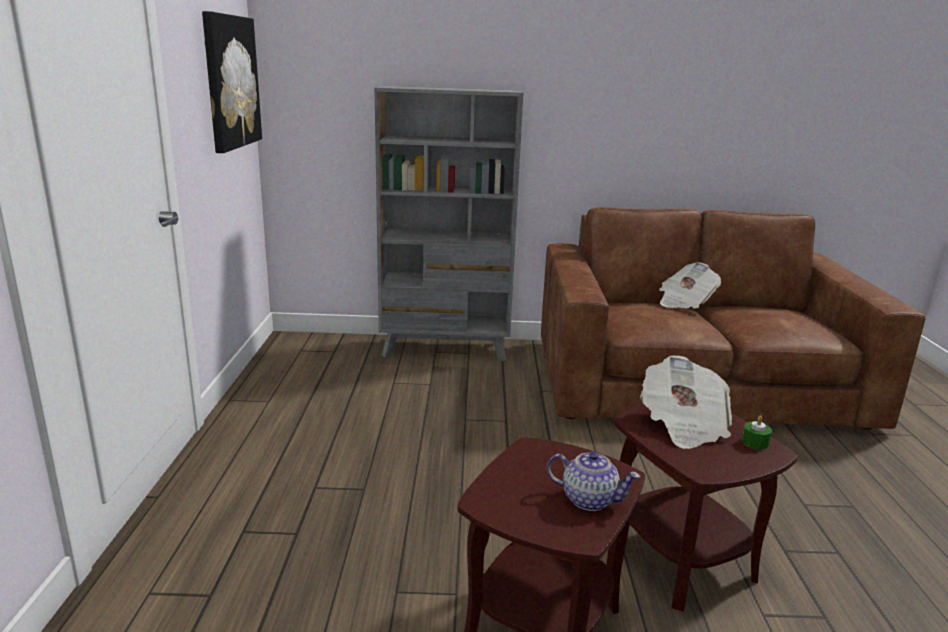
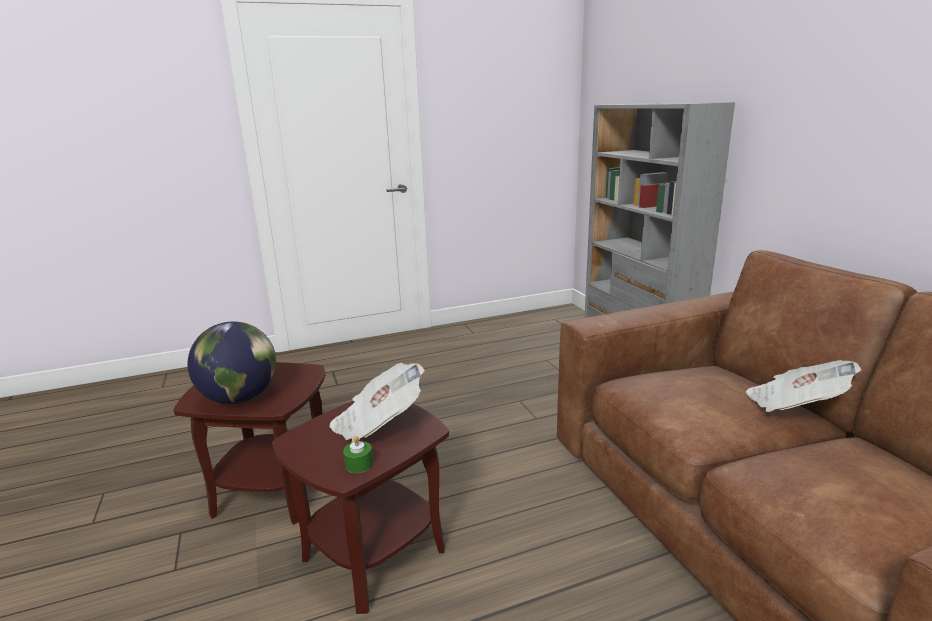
camera: 70 degrees right, 0 degrees up
picture [202,11,262,153] -> none
teapot [547,452,640,511] -> globe [188,321,276,404]

